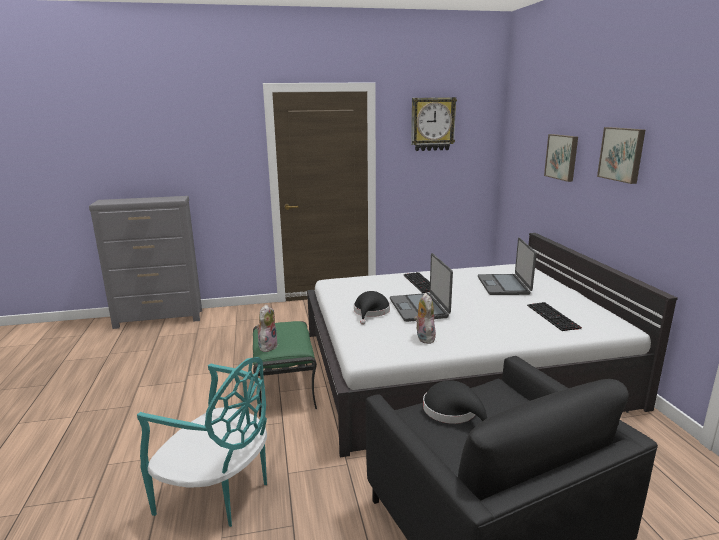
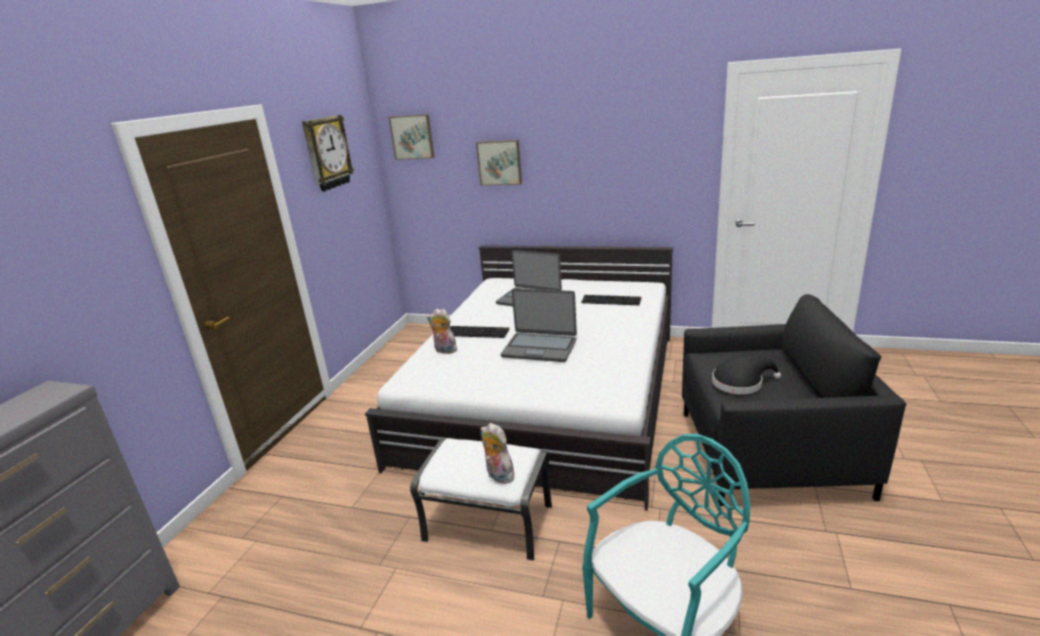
camera: 60 degrees left, 5 degrees up
green ottoman [253,321,317,417] -> white ottoman [410,438,552,561]
black hat [354,291,390,325] -> none
plush toy [414,293,436,344] -> plush toy moved to [427,309,457,354]
picture [597,127,645,184] -> picture moved to [388,114,435,160]

